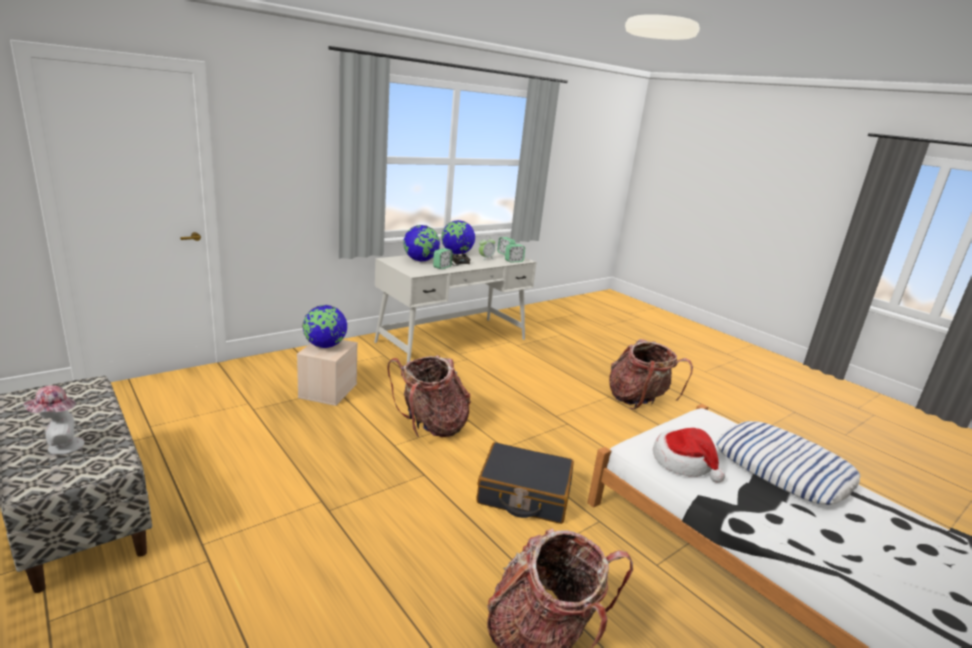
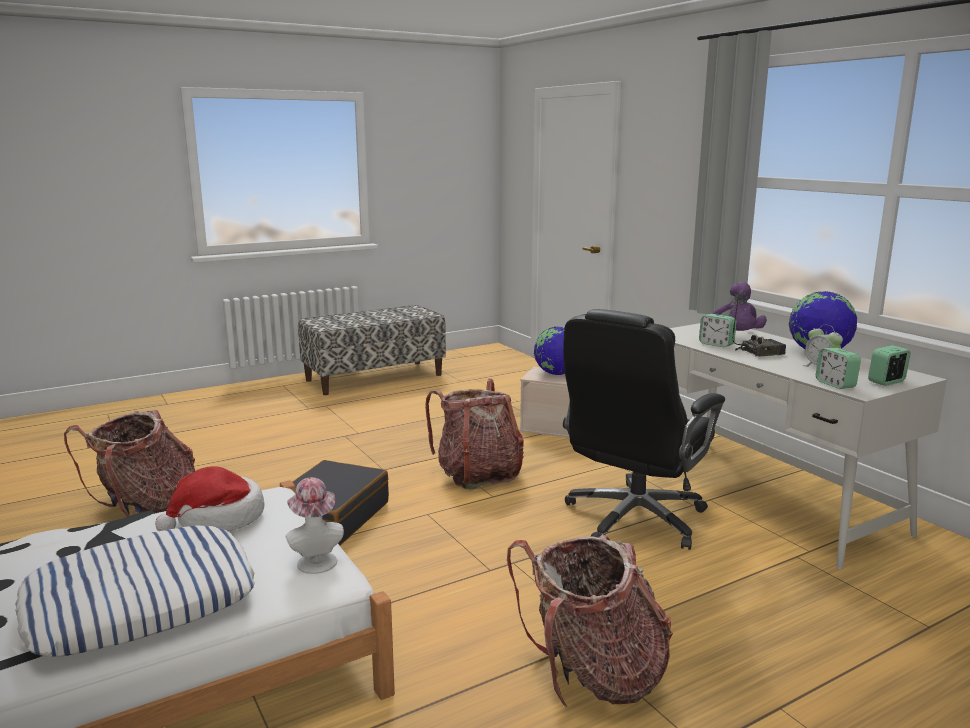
camera: 100 degrees right, 5 degrees down
hat [23,385,85,455] -> hat moved to [286,477,344,574]
globe [403,225,440,261] -> purple plush toy [712,282,767,331]
none -> black office chair [563,309,725,550]

